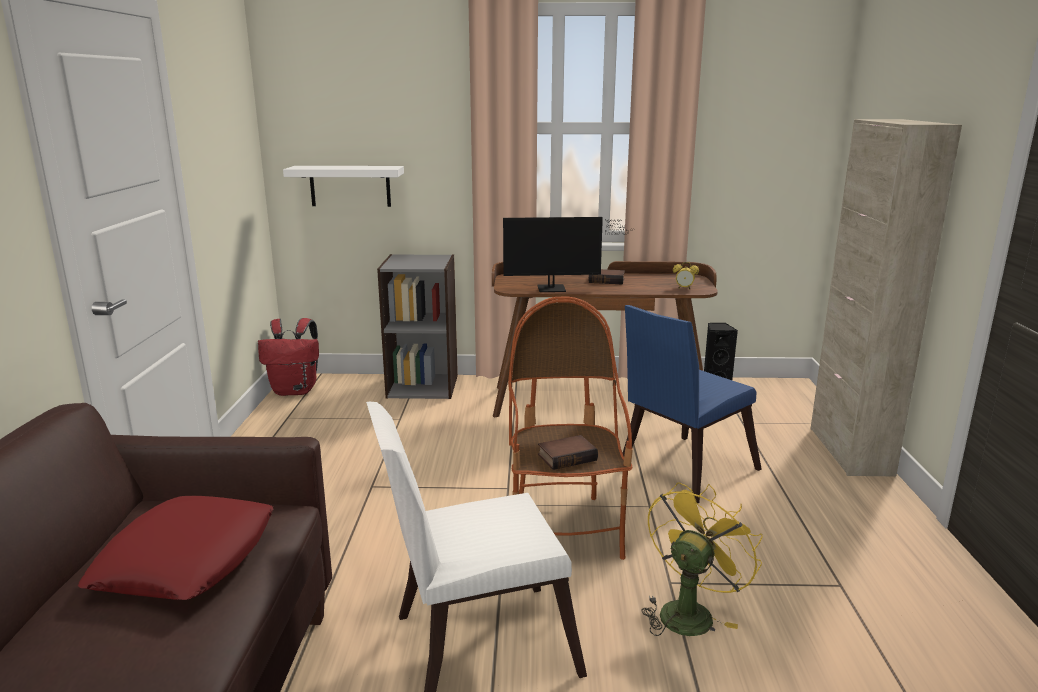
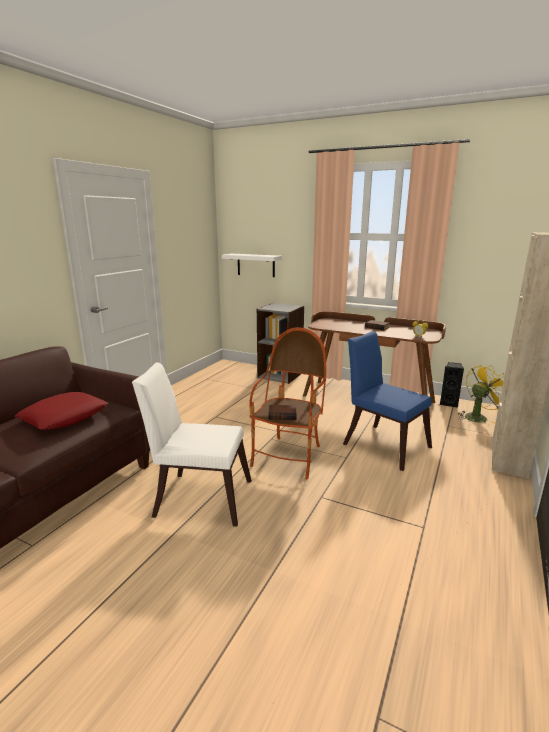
camera: 25 degrees right, 0 degrees up
red backpack [258,318,319,396] -> none
monitor [503,217,629,292] -> none
blue chair [623,305,762,503] -> blue chair turned 60 degrees clockwise [343,331,432,471]
yellow fan [641,482,763,636] -> yellow fan moved to [459,365,504,424]

